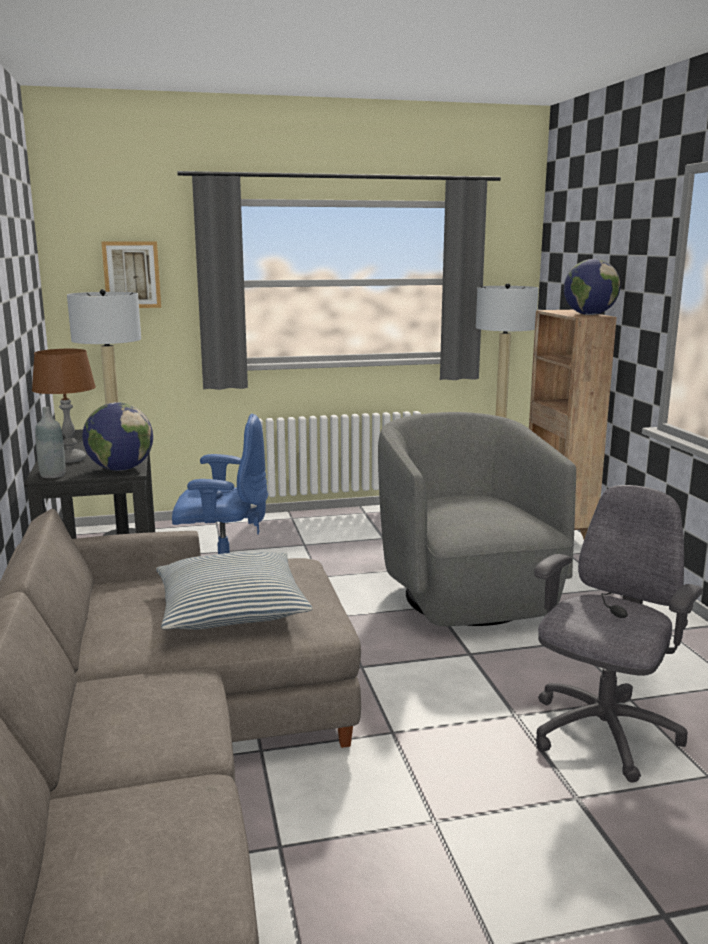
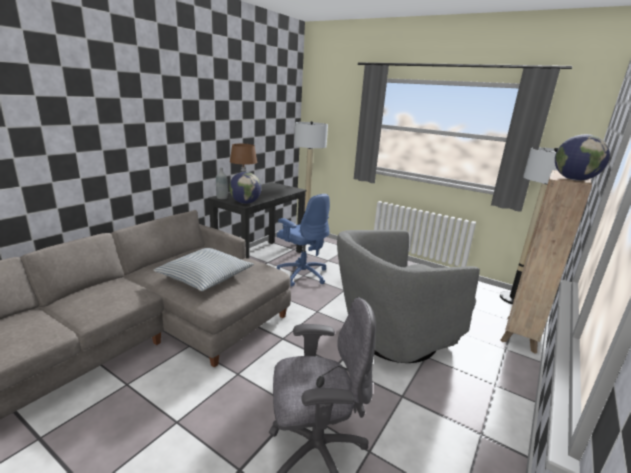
camera: 45 degrees right, 5 degrees up
picture [101,242,161,308] -> none
grey armchair [378,412,576,626] -> grey armchair turned 150 degrees counterclockwise [337,230,480,363]

